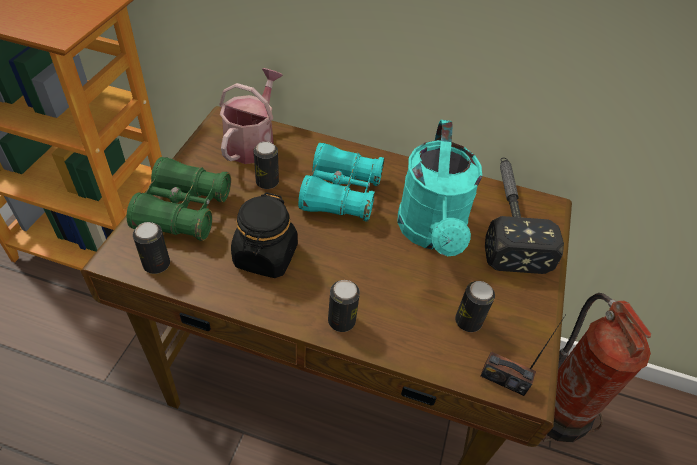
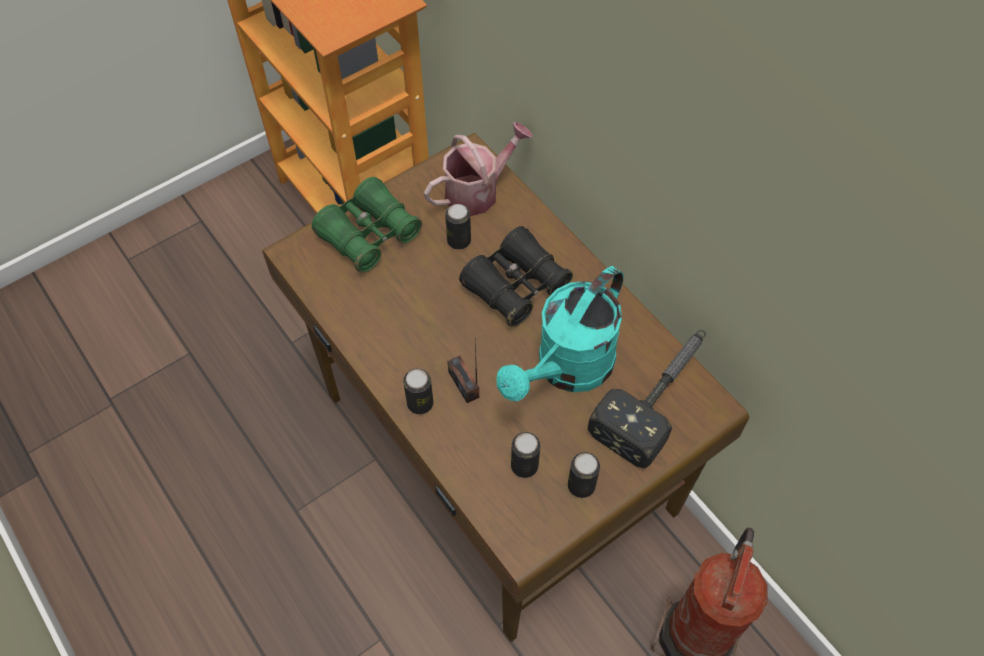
camera: 40 degrees right, 10 degrees up
can [133,222,170,274] -> can moved to [568,452,600,498]
black jar [231,192,298,278] -> none
turquoise binoculars [298,143,384,221] -> black binoculars [459,226,573,327]
radio [481,316,565,396] -> radio moved to [447,341,479,403]

